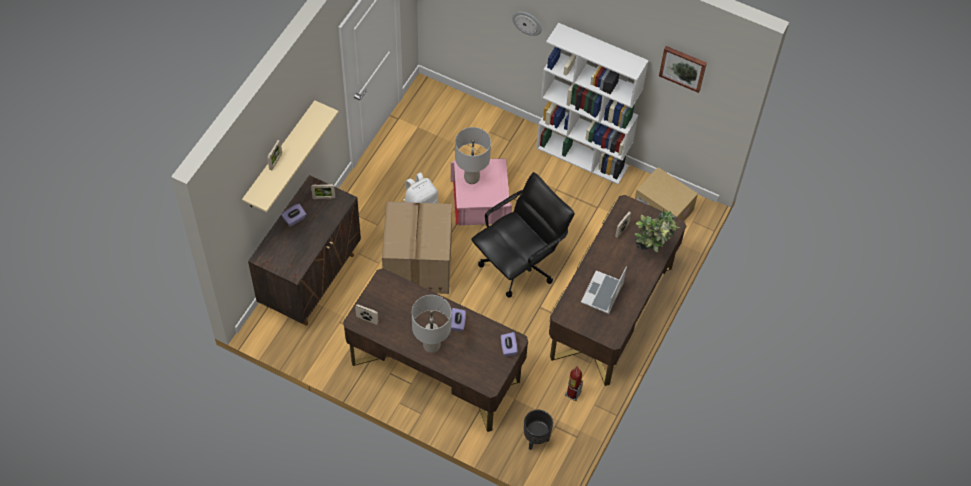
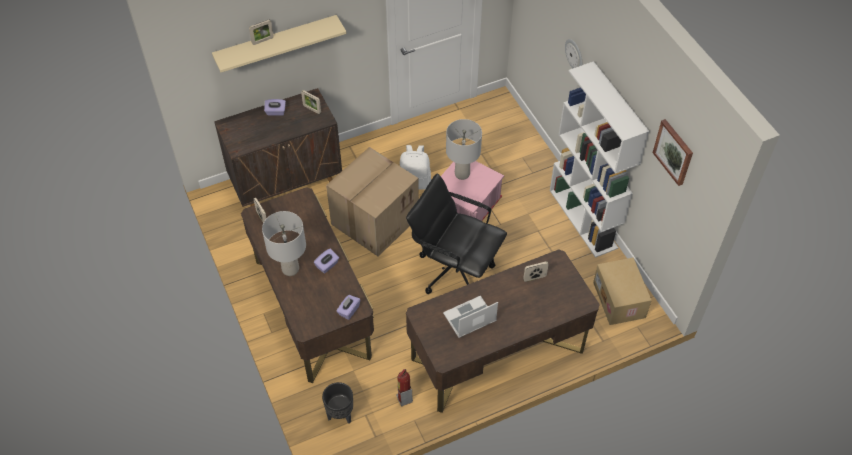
camera: 40 degrees right, 5 degrees down
black office chair [471,172,575,298] -> black office chair turned 150 degrees counterclockwise [406,174,507,294]
potted plant [635,209,680,252] -> none

